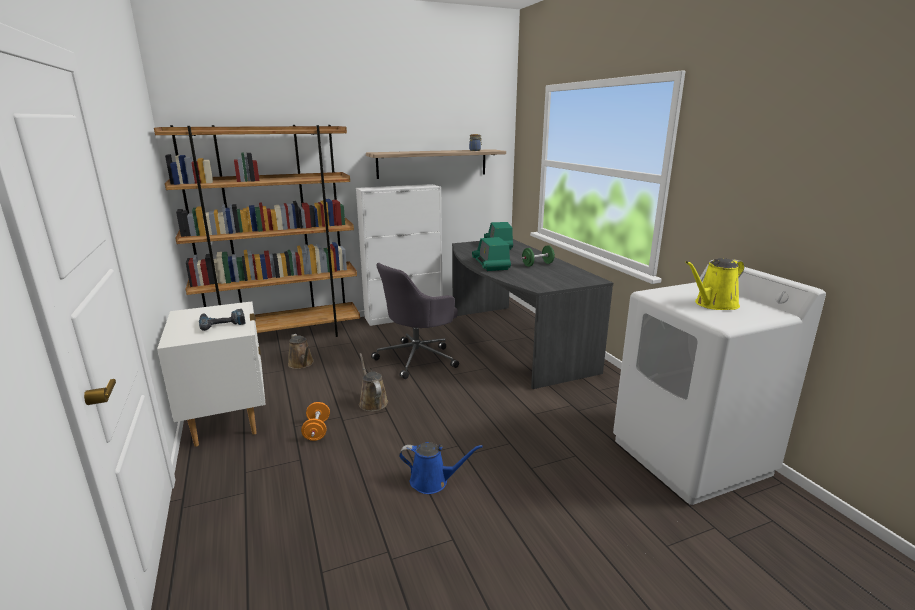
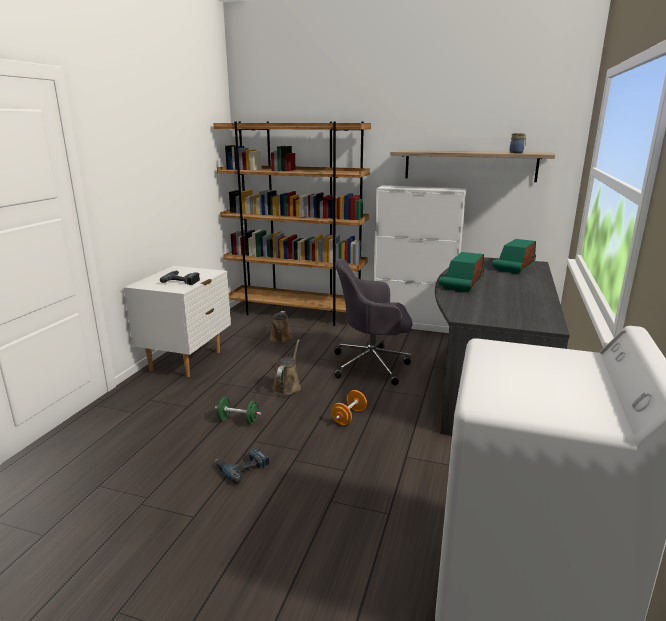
camera: 40 degrees right, 0 degrees up
orange dumbbell [301,402,330,441] -> orange dumbbell moved to [331,390,367,425]
blue watering can [399,442,483,494] -> power drill [215,447,269,484]
green dumbbell [521,245,555,267] -> green dumbbell moved to [215,397,261,424]
yellow watering can [685,258,744,310] -> none

